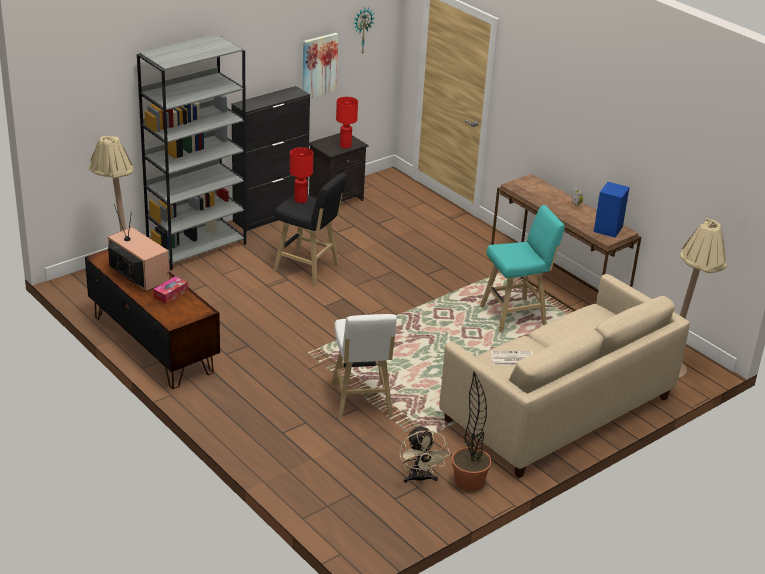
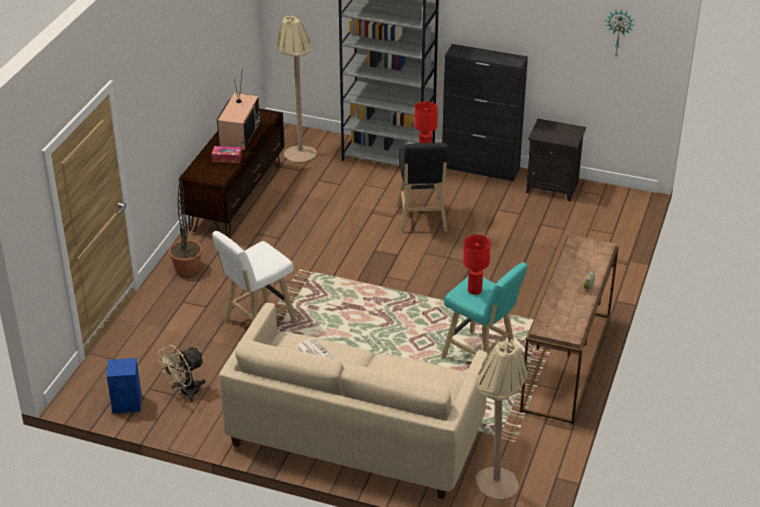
camera: 60 degrees right, 5 degrees up
picture [302,33,338,98] -> none
red table lamp [336,97,358,148] -> red table lamp moved to [463,235,491,295]
potted plant [452,371,492,491] -> potted plant moved to [169,174,202,276]
blue speaker [594,182,630,238] -> blue speaker moved to [107,358,142,413]

